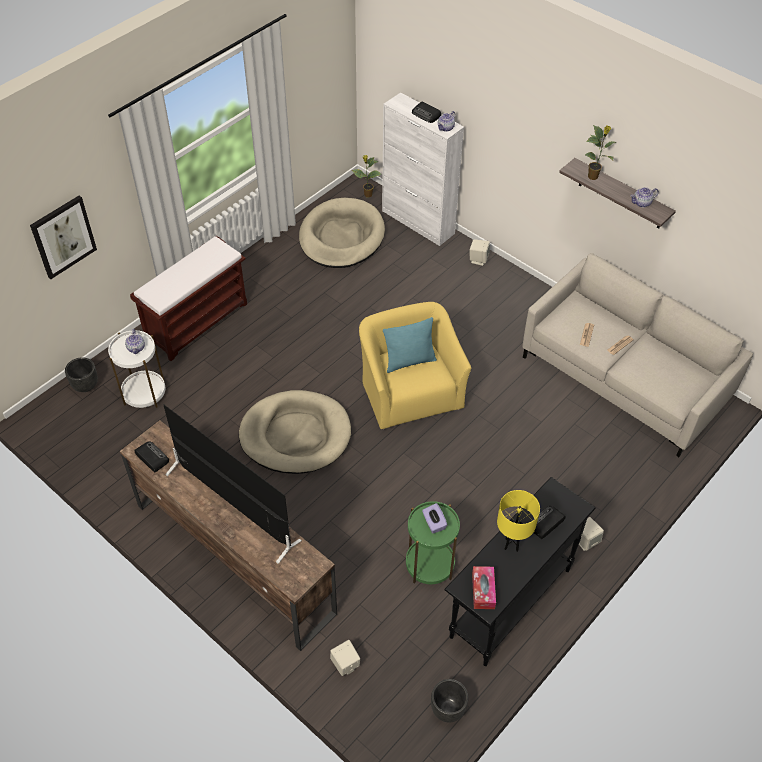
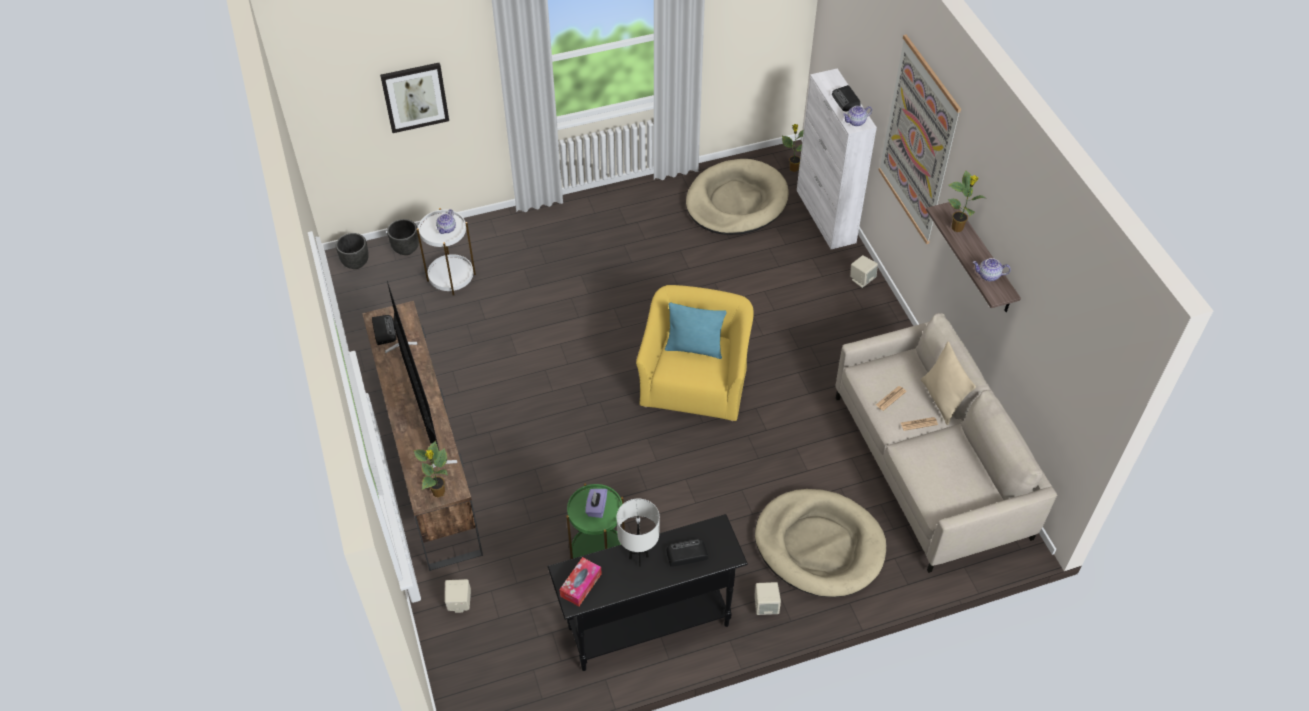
camera: 30 degrees right, 0 degrees up
brown bench [130,236,247,361] -> none
beige dog bed [239,390,351,474] -> beige dog bed moved to [755,489,886,597]
black planter [431,679,468,723] -> black planter moved to [336,233,369,269]
yellow table lamp [497,490,540,552] -> white table lamp [617,499,660,567]
none -> potted plant [414,440,448,498]
none -> picture [878,35,961,244]
none -> beige pillow [921,342,976,425]

